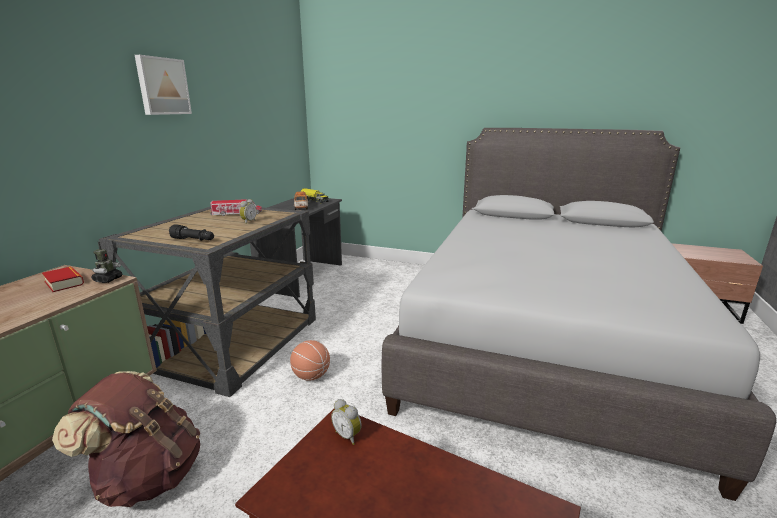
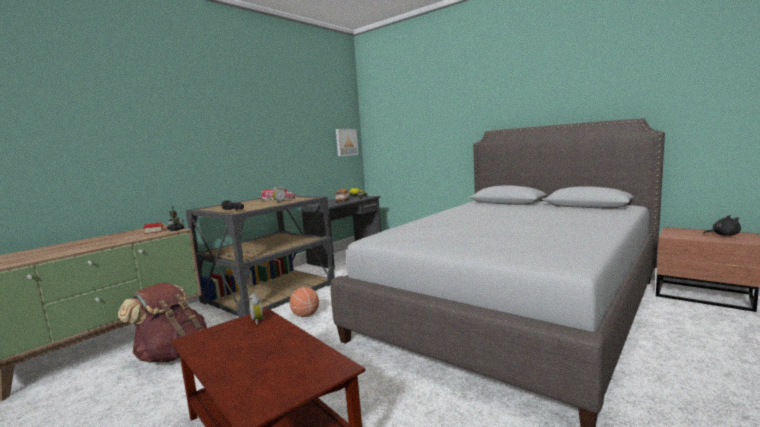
camera: 20 degrees right, 10 degrees down
picture [135,55,192,115] -> picture moved to [336,129,358,156]
none -> black plush toy [703,215,741,236]

